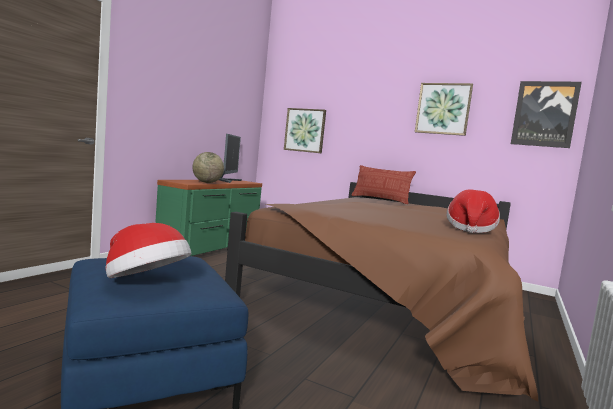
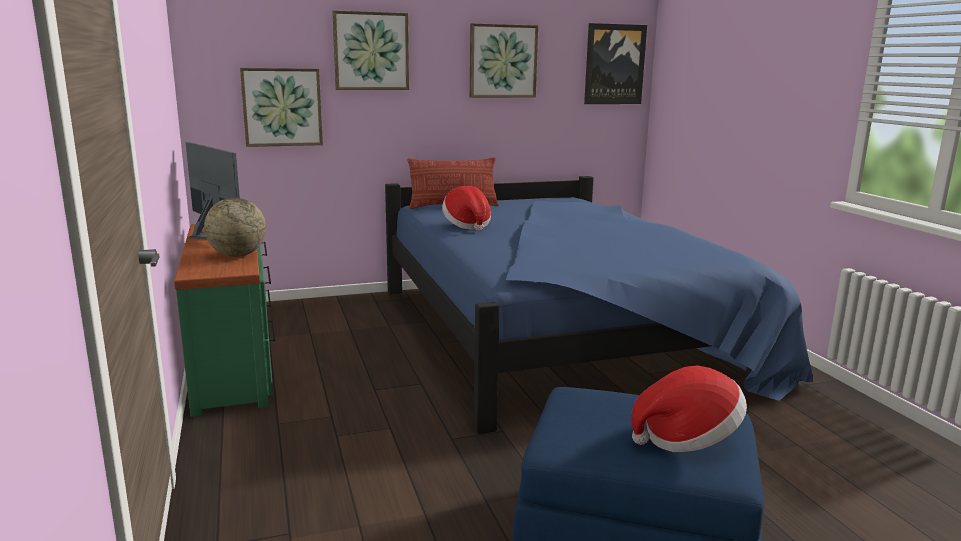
camera: 45 degrees left, 10 degrees up
brown bed [225,182,538,401] -> blue bed [385,176,812,434]
hat [447,189,500,233] -> hat moved to [442,186,491,231]
none -> picture [332,10,409,90]

